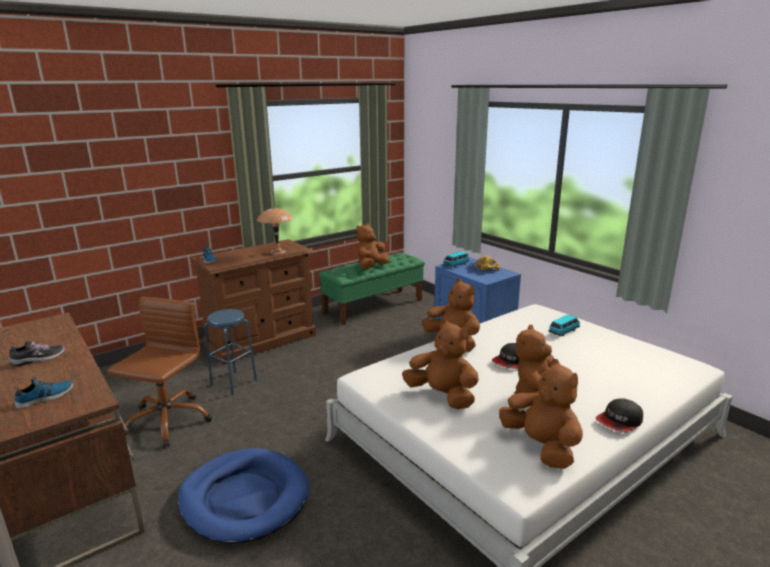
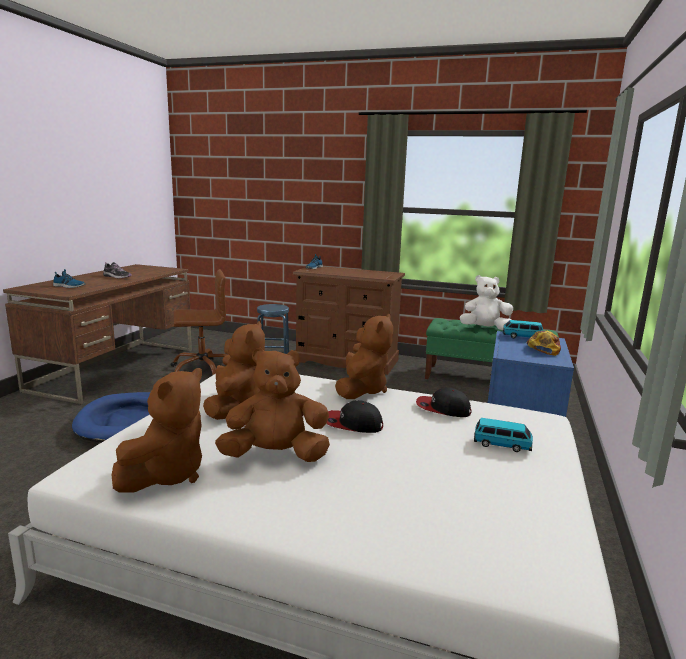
camera: 55 degrees right, 5 degrees down
brown table lamp [257,207,293,255] -> none
brown plush toy [356,223,389,269] -> white plush toy [460,275,513,330]
cap [596,398,643,432] -> cap moved to [416,387,471,417]

